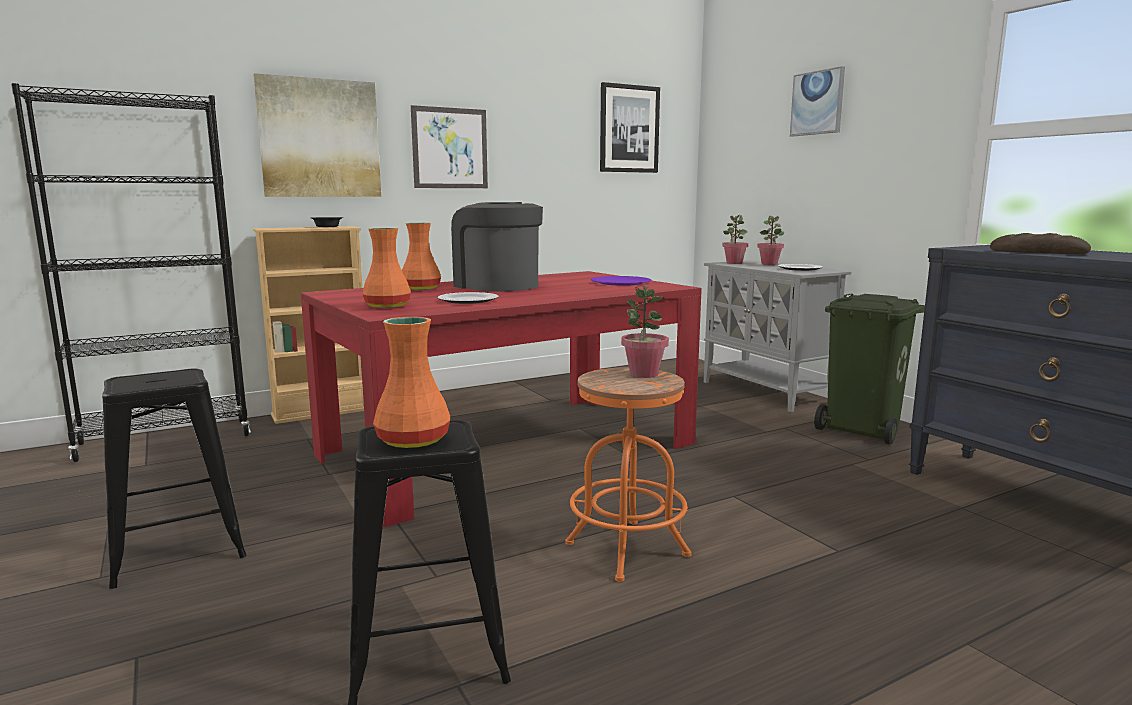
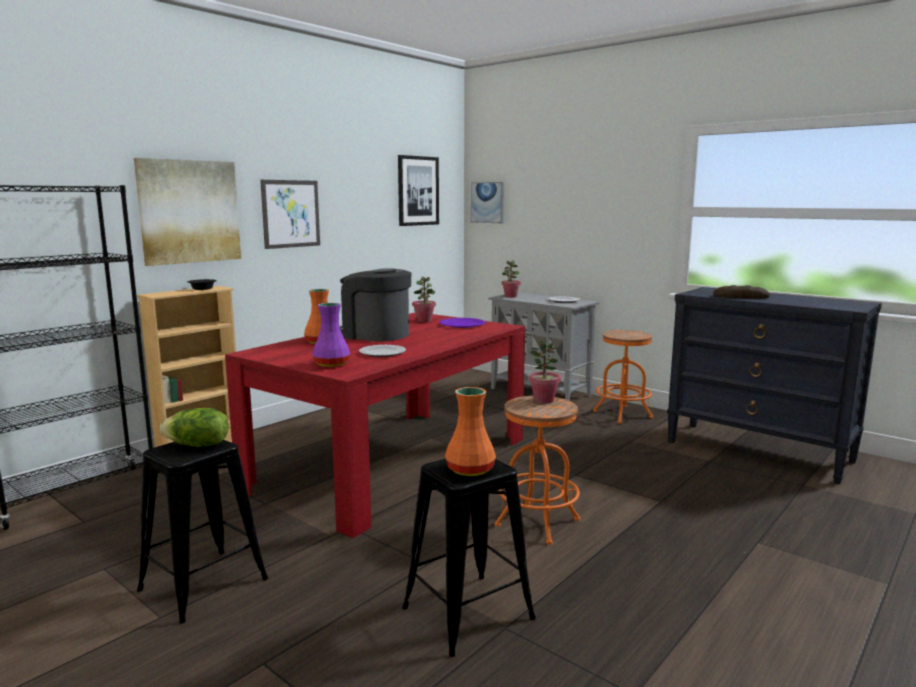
camera: 20 degrees left, 0 degrees up
orange vase [362,228,411,308] -> purple vase [312,303,350,367]
potted plant [757,215,784,265] -> potted plant moved to [412,276,436,322]
picture [790,66,845,137] -> picture moved to [471,182,504,223]
green trash can [814,294,925,444] -> orange stool [593,330,653,424]
none -> lettuce [160,408,229,447]

